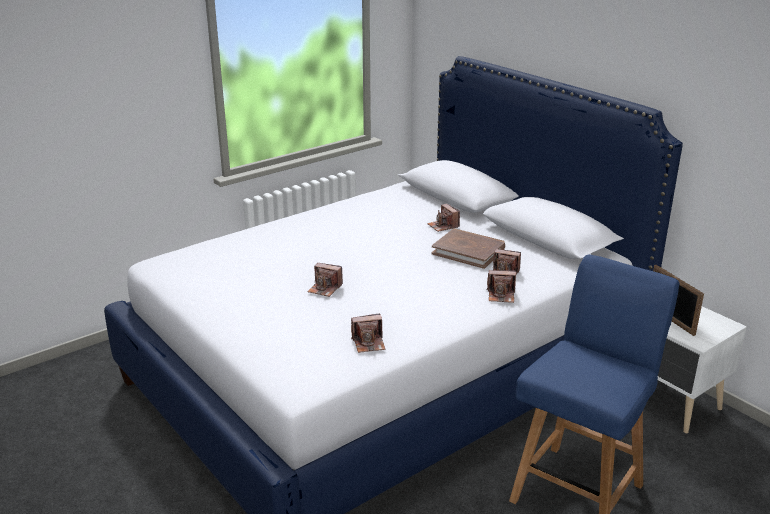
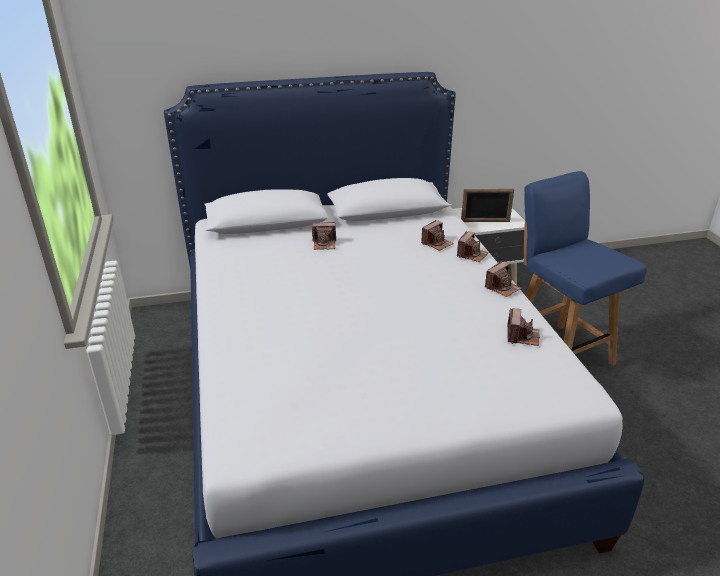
camera: 65 degrees left, 5 degrees up
camera [307,263,343,297] -> camera moved to [485,261,521,297]
brown book [431,228,505,269] -> none

